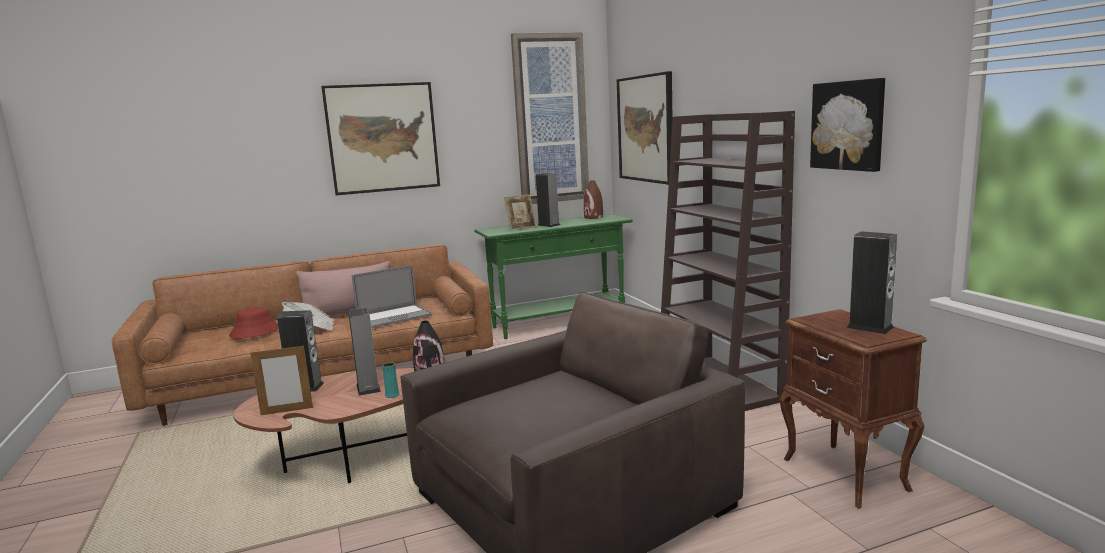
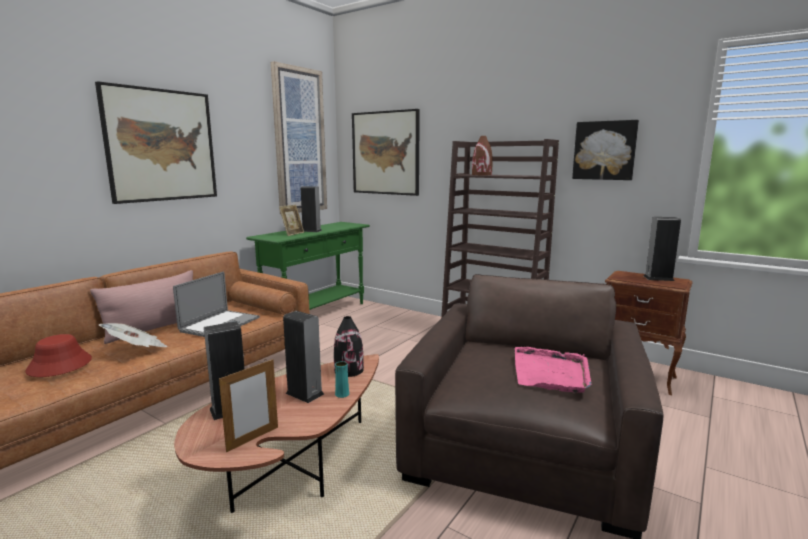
camera: 35 degrees left, 0 degrees up
brown vase [584,180,603,219] -> brown vase moved to [472,136,492,175]
none -> pink tray [515,347,591,393]

